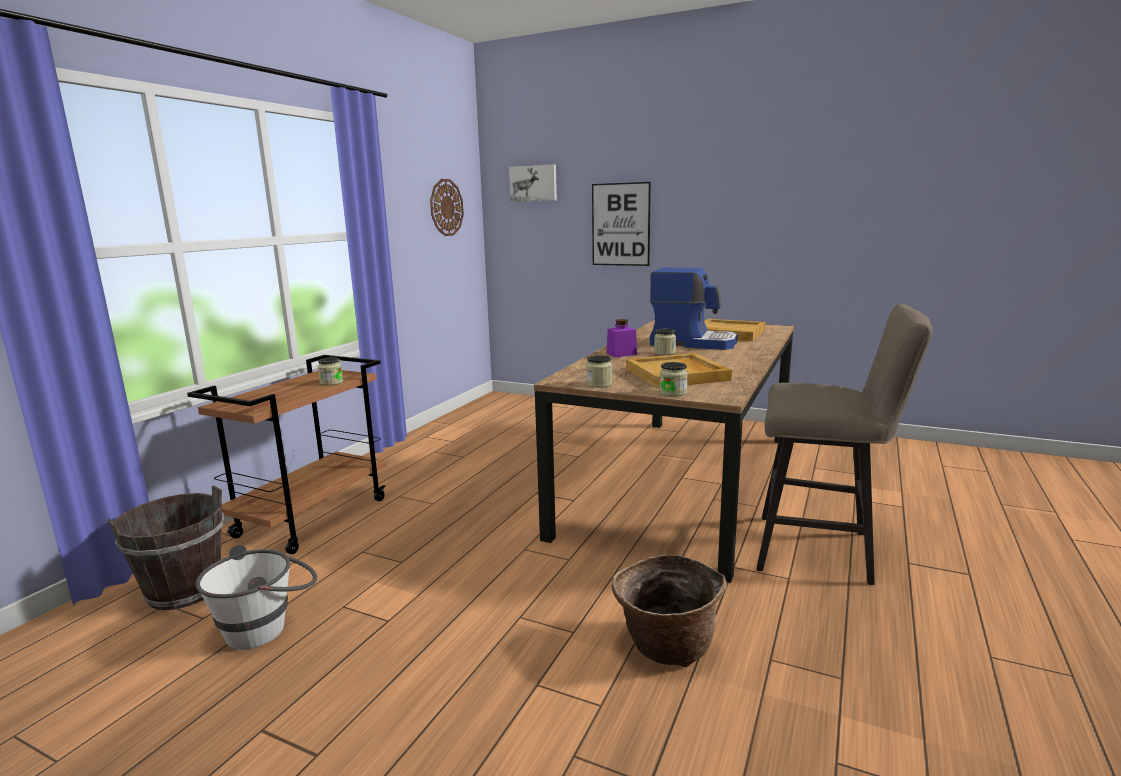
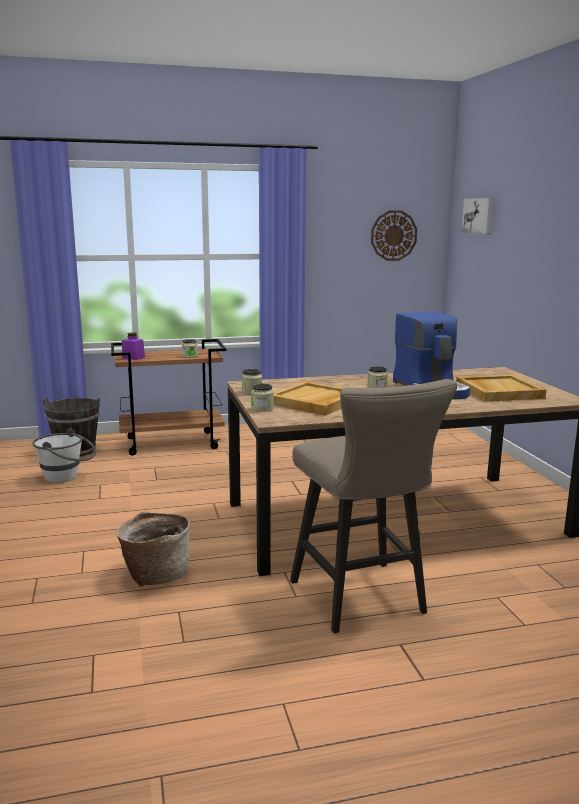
camera: 50 degrees right, 0 degrees up
picture [592,182,651,266] -> none
purple jar [607,319,637,357] -> purple jar moved to [122,333,145,360]

